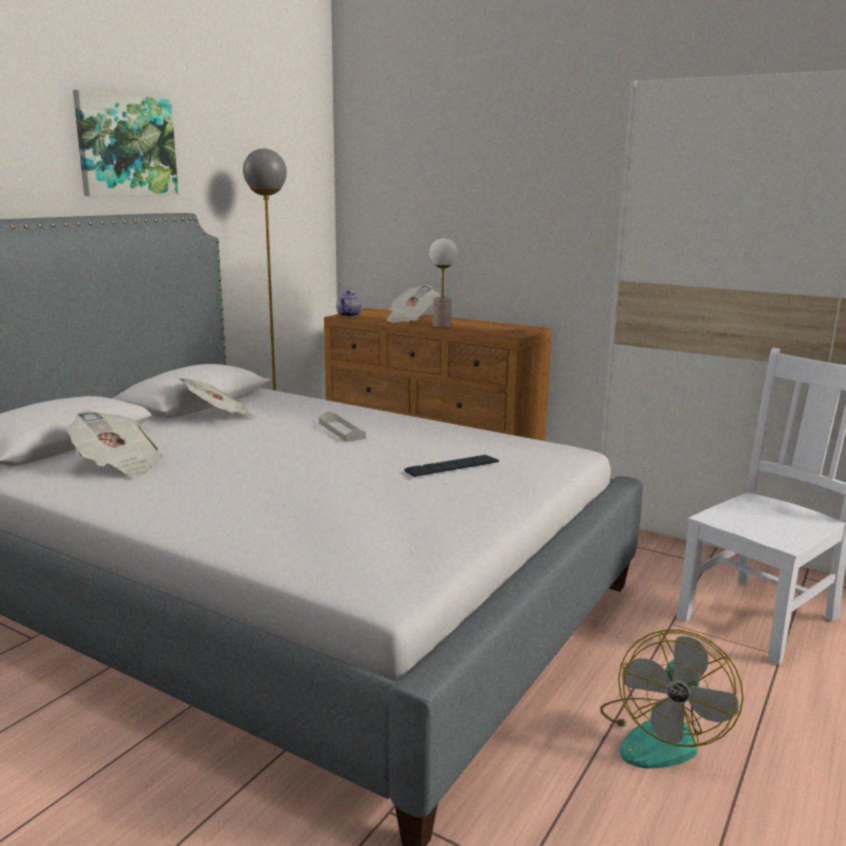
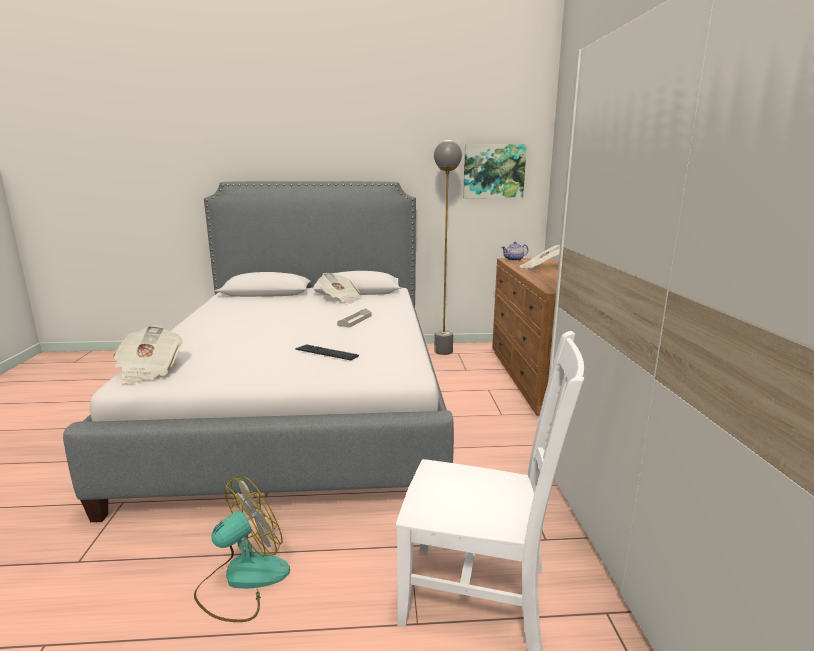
camera: 55 degrees right, 0 degrees up
newspaper [66,411,164,477] -> newspaper moved to [113,325,182,384]
picture [73,90,178,196] -> picture moved to [463,144,527,199]
table lamp [429,238,457,328] -> none
fan [600,630,744,768] -> fan turned 150 degrees clockwise [194,477,290,622]

